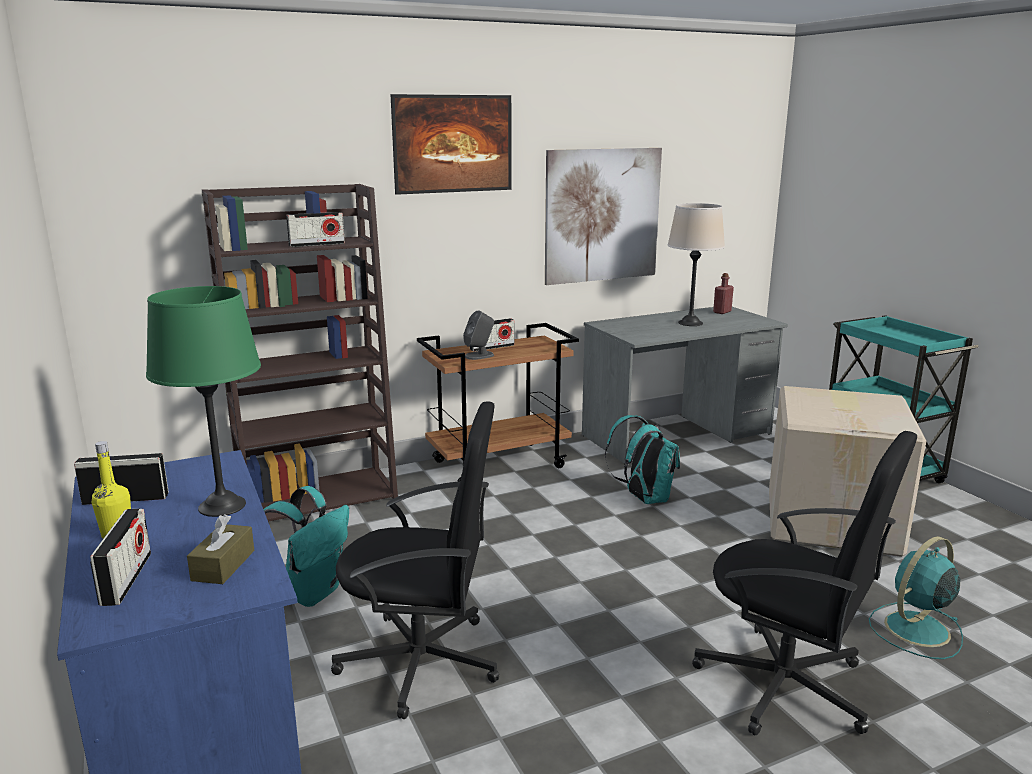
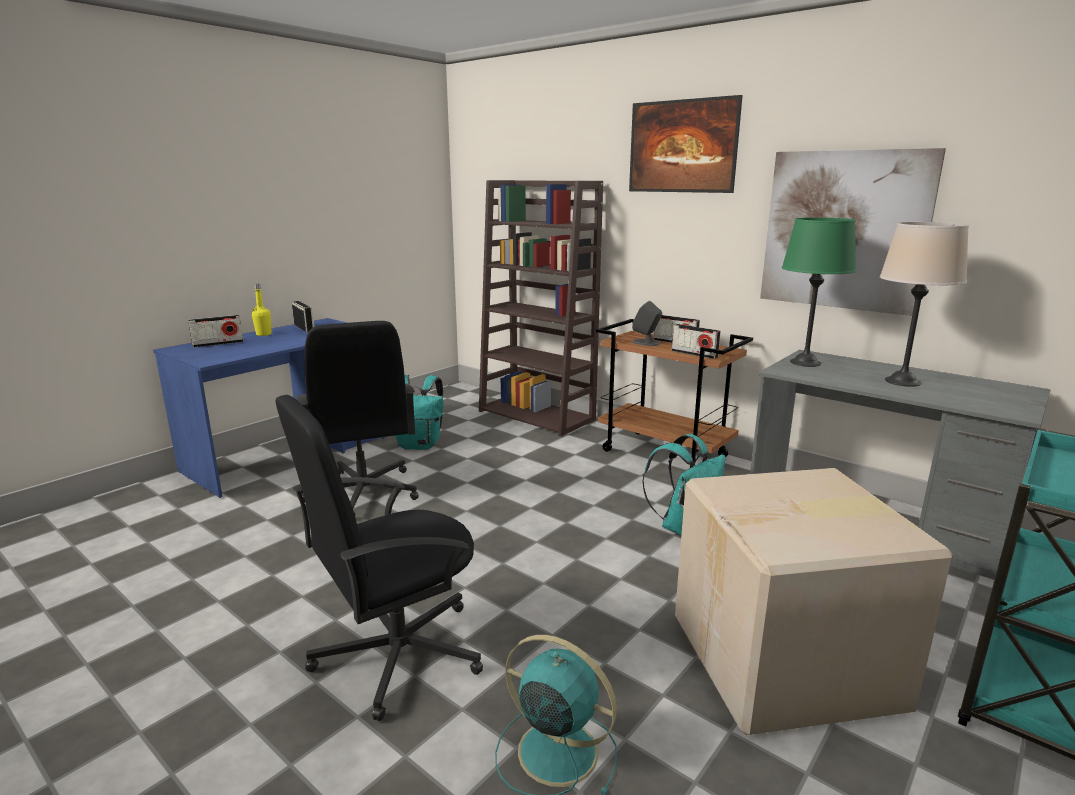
camera: 65 degrees right, 0 degrees up
green table lamp [146,286,261,517] -> green table lamp moved to [782,217,856,367]
brown tissue box [187,514,254,584] -> none
radio [286,212,345,247] -> radio moved to [672,324,721,359]
black office chair [692,431,917,735] -> black office chair turned 45 degrees clockwise [275,395,483,721]
red bottle [713,273,734,314] -> none

